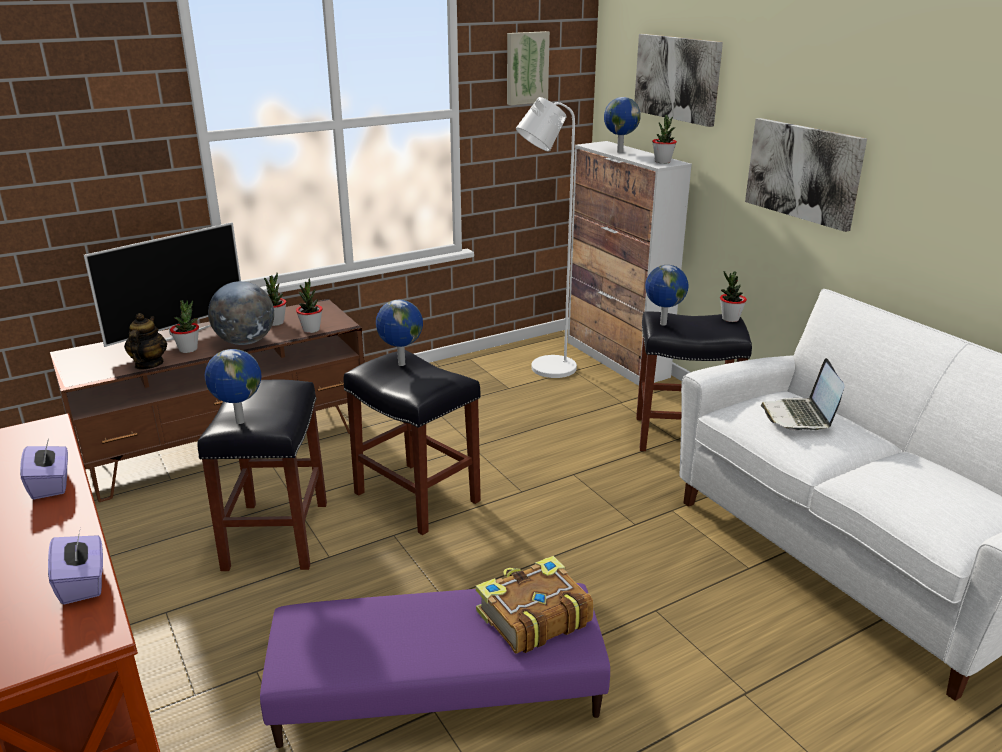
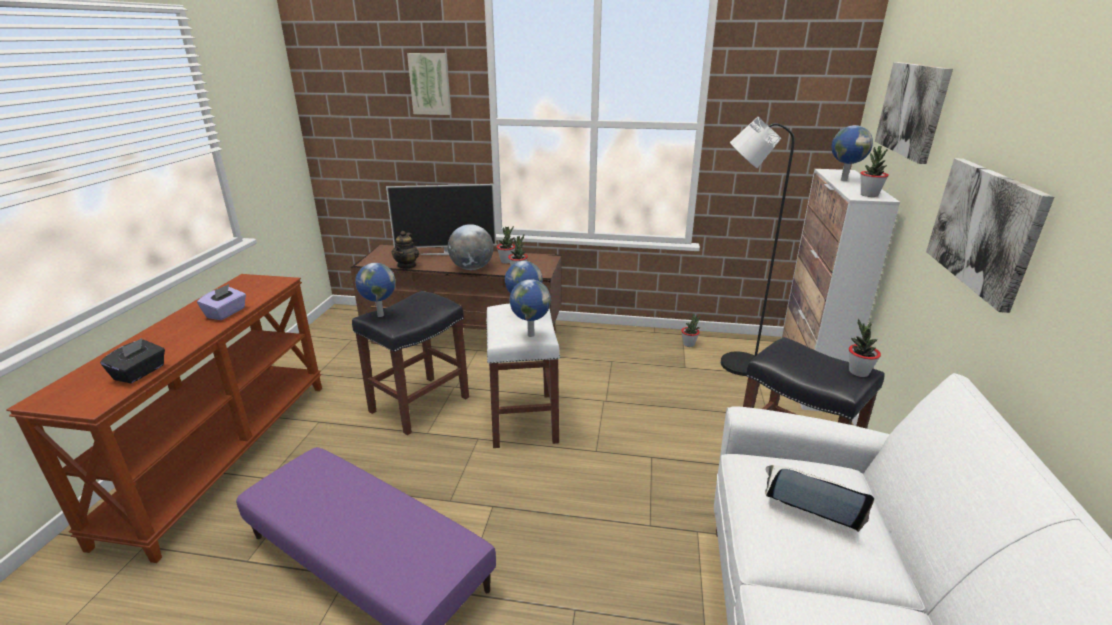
camera: 40 degrees right, 0 degrees up
purple tissue box [48,528,103,605] -> black tissue box [100,338,165,383]
teapot [124,313,167,370] -> teapot turned 150 degrees clockwise [392,231,419,269]
potted plant [170,300,199,353] -> potted plant moved to [681,314,700,347]
black stool [343,350,481,535] -> white stool [486,304,560,448]
book [476,556,594,654] -> none
picture [507,31,550,105] -> picture moved to [407,53,451,115]
white floor lamp [516,97,577,378] -> black floor lamp [721,117,795,376]
globe [645,265,689,326] -> globe moved to [510,279,551,337]
laptop [761,358,844,431] -> laptop turned 75 degrees clockwise [765,465,874,532]

